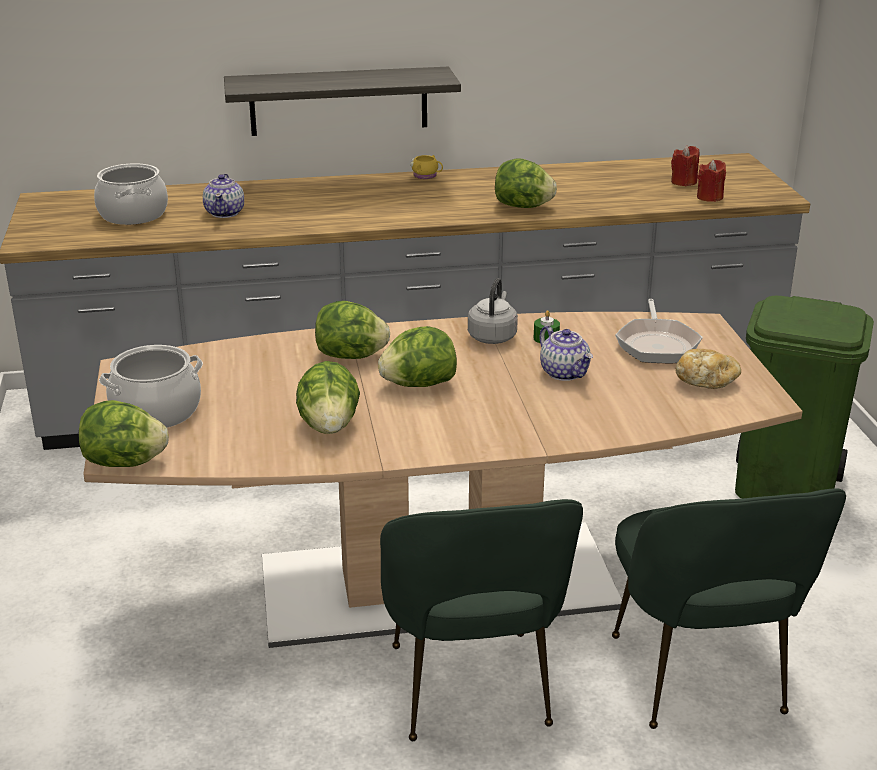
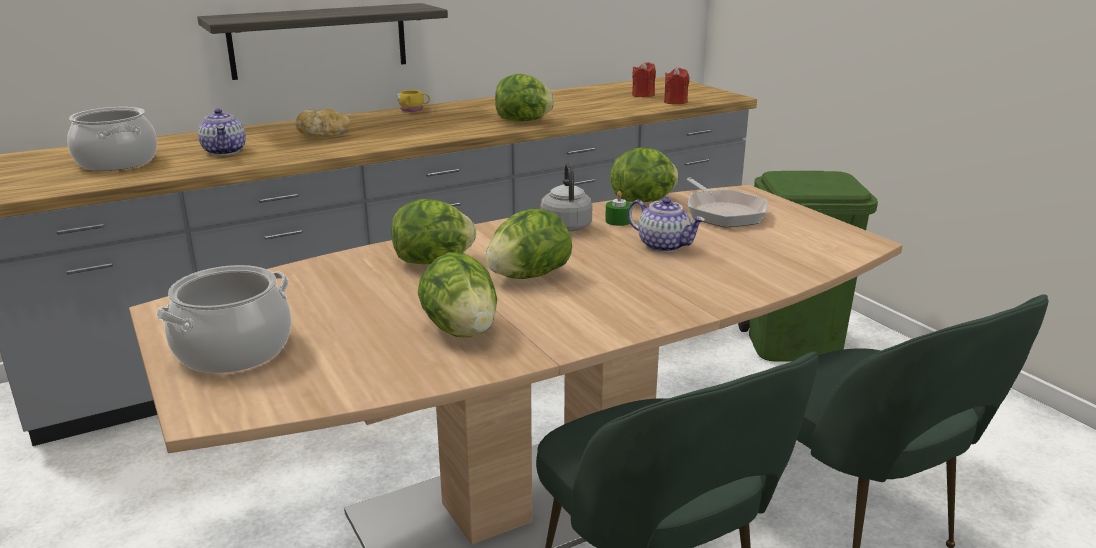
camera: 20 degrees left, 5 degrees down
lettuce [79,400,169,467] -> lettuce moved to [610,148,679,202]
bread [676,349,741,389] -> bread moved to [296,109,351,137]

